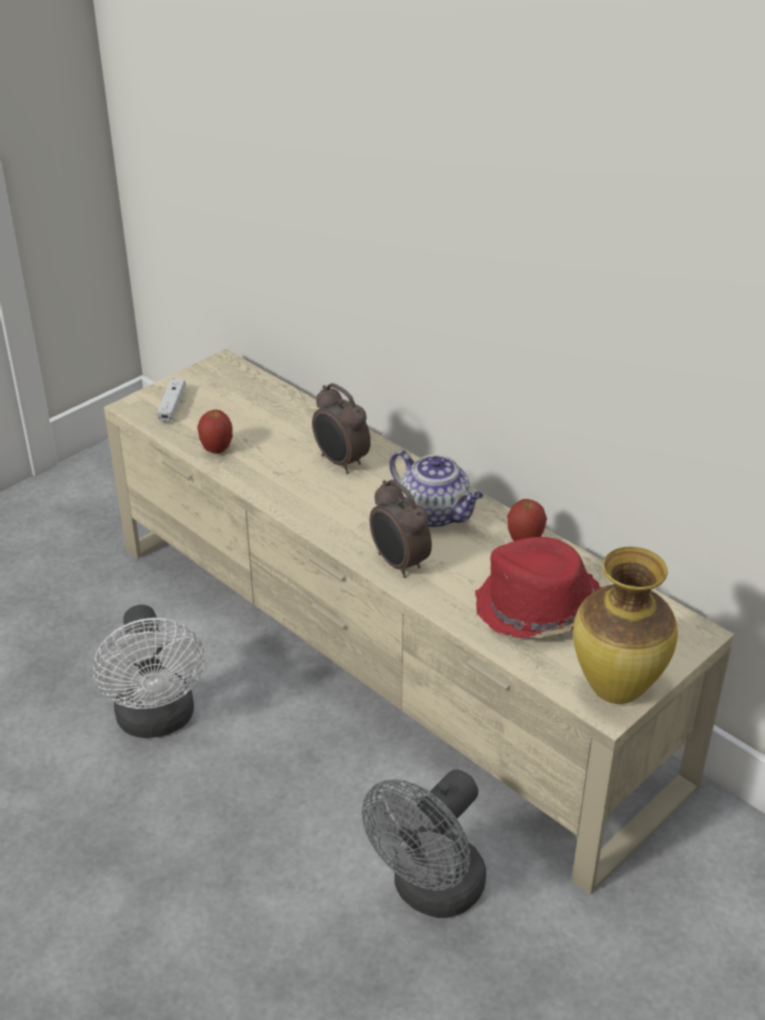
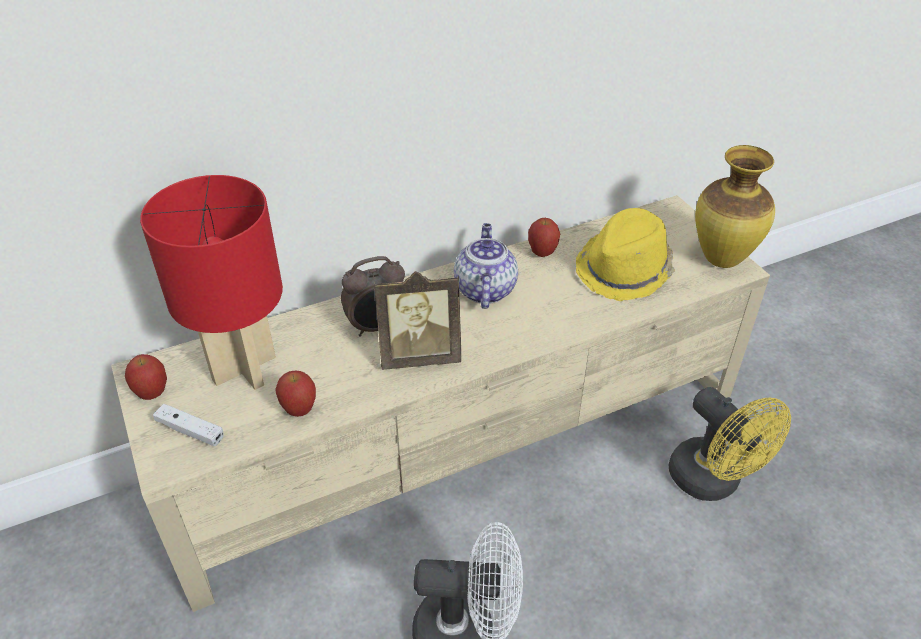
camera: 70 degrees left, 5 degrees up
grey fan [362,770,486,918] -> yellow fan [669,387,791,501]
alarm clock [370,479,432,578] -> none
teapot [389,450,483,528] -> teapot turned 60 degrees counterclockwise [454,223,518,309]
red hat [475,537,601,638] -> yellow hat [576,208,675,301]
none -> apple [125,354,167,400]
none -> red table lamp [140,175,283,390]
none -> picture frame [374,271,461,370]

